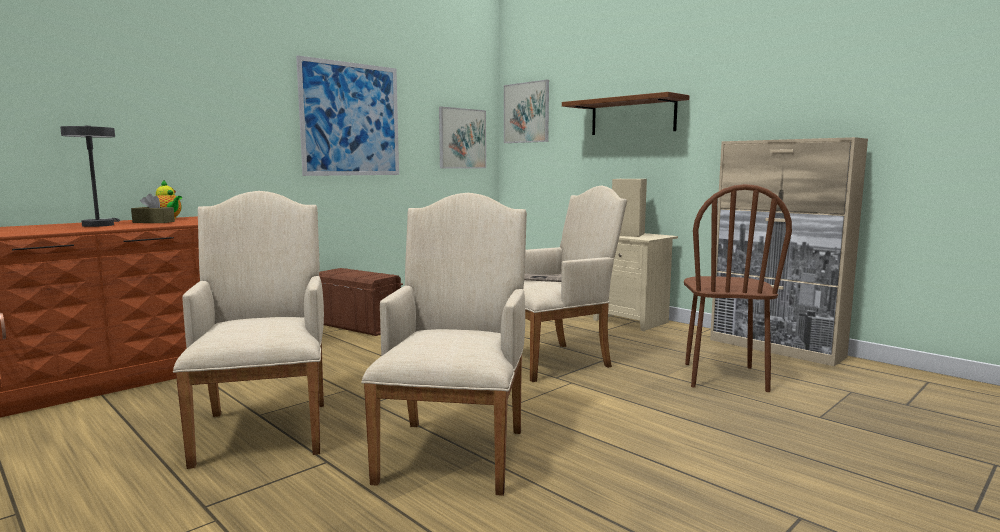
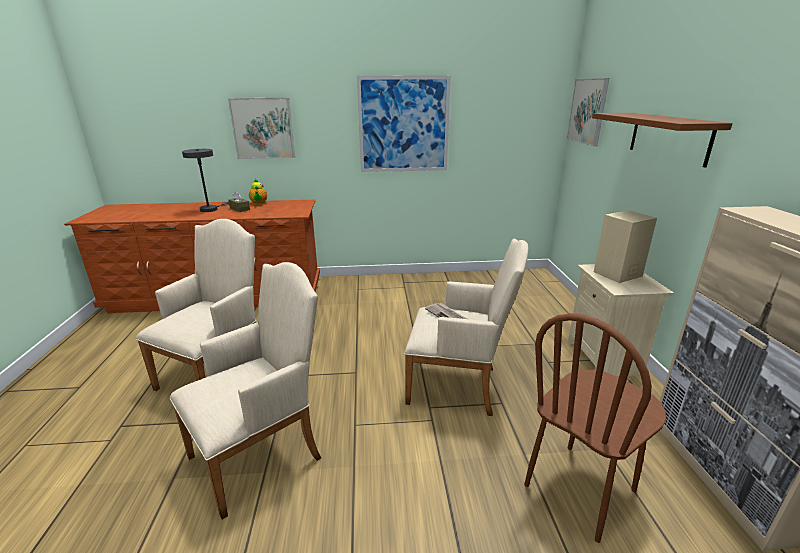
camera: 40 degrees right, 15 degrees up
brown storage box [319,268,403,336] -> none
picture [439,107,486,168] -> picture moved to [228,98,295,159]

